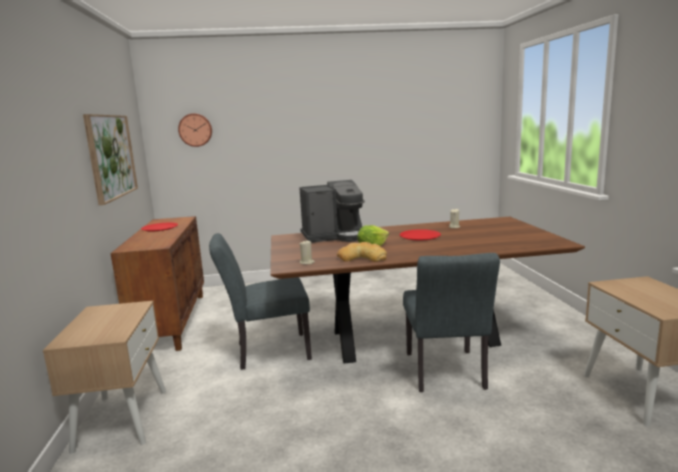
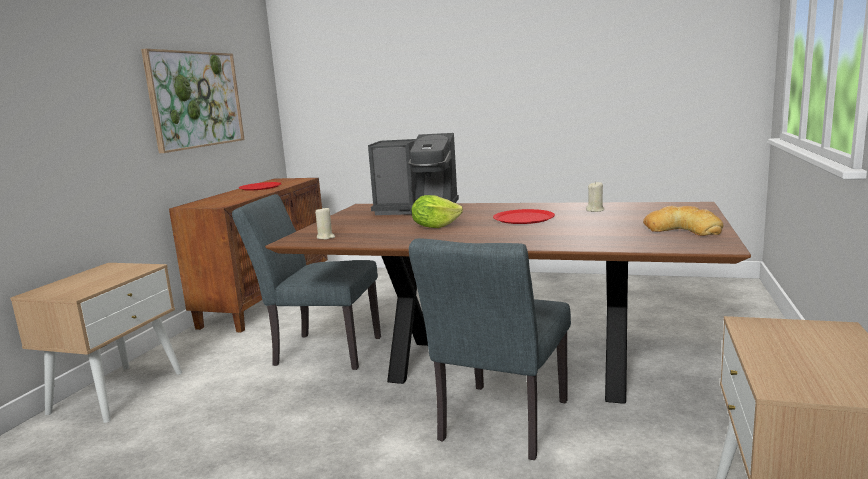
camera: 25 degrees right, 0 degrees up
wall clock [178,113,212,147] -> none
bread [337,242,387,262] -> bread moved to [643,206,723,236]

